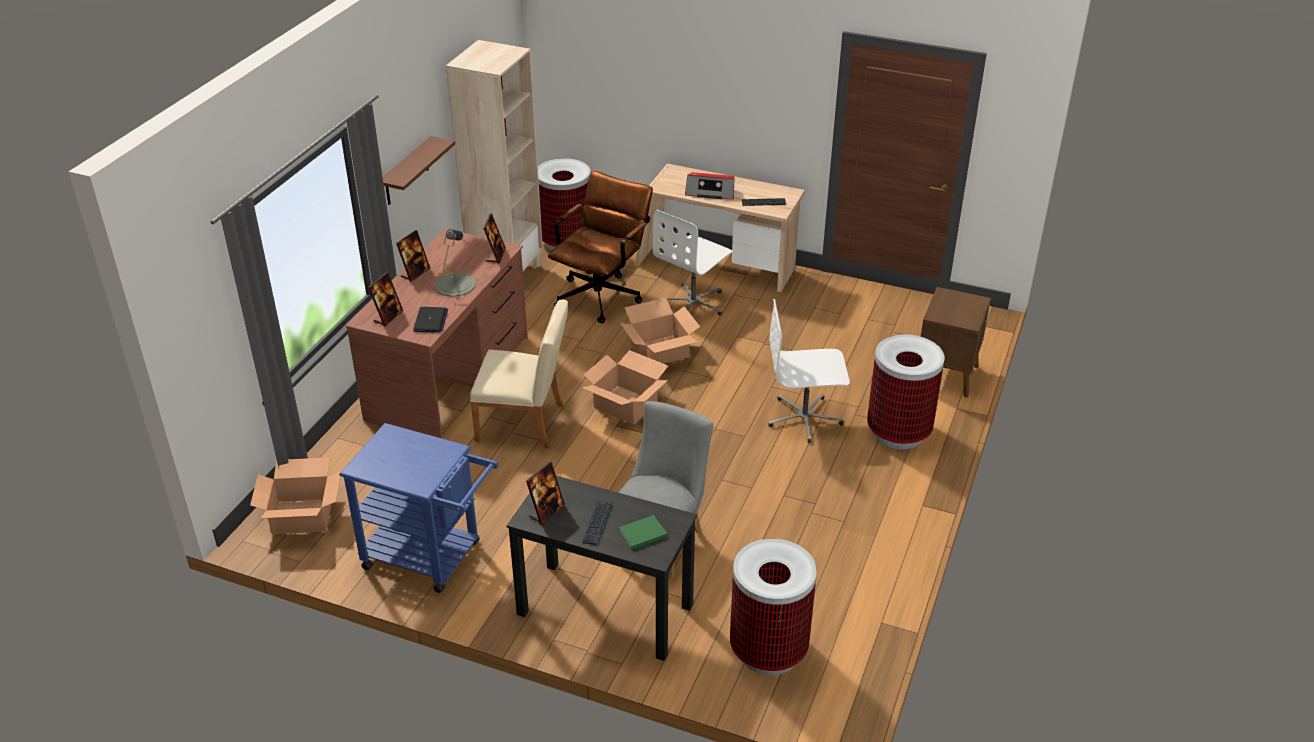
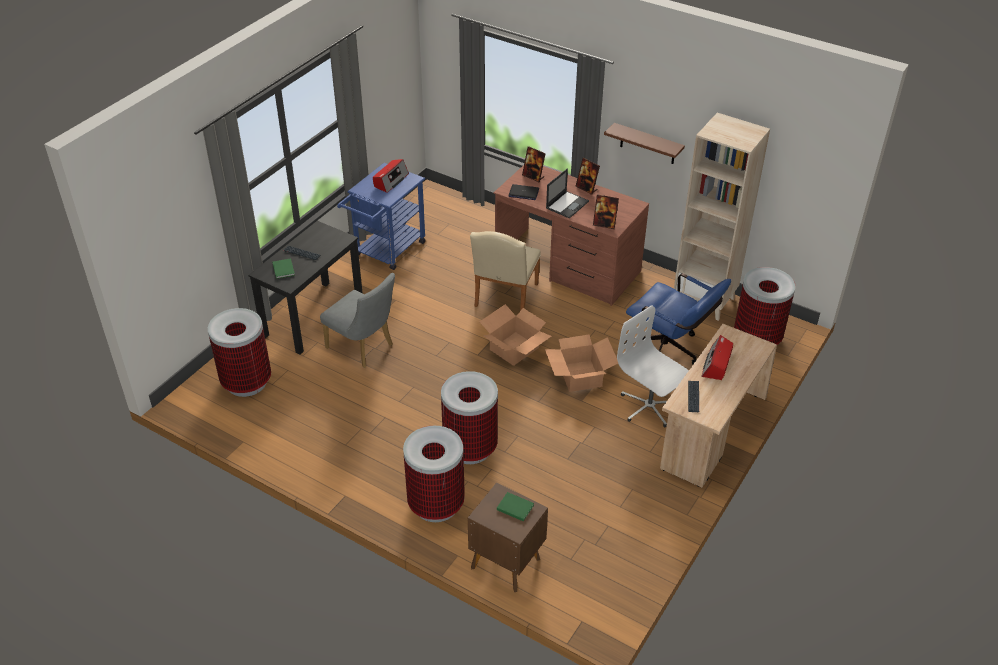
camera: 100 degrees right, 5 degrees up
cardboard box [250,457,341,534] -> none
grey table lamp [434,229,476,297] -> laptop [546,168,589,219]
picture frame [526,461,565,525] -> none
brown office chair [548,171,653,323] -> blue office chair [624,273,731,365]
white office chair [768,299,850,443] -> trash can [441,371,498,464]
none -> radio [373,159,409,193]
none -> green book [497,492,534,521]

